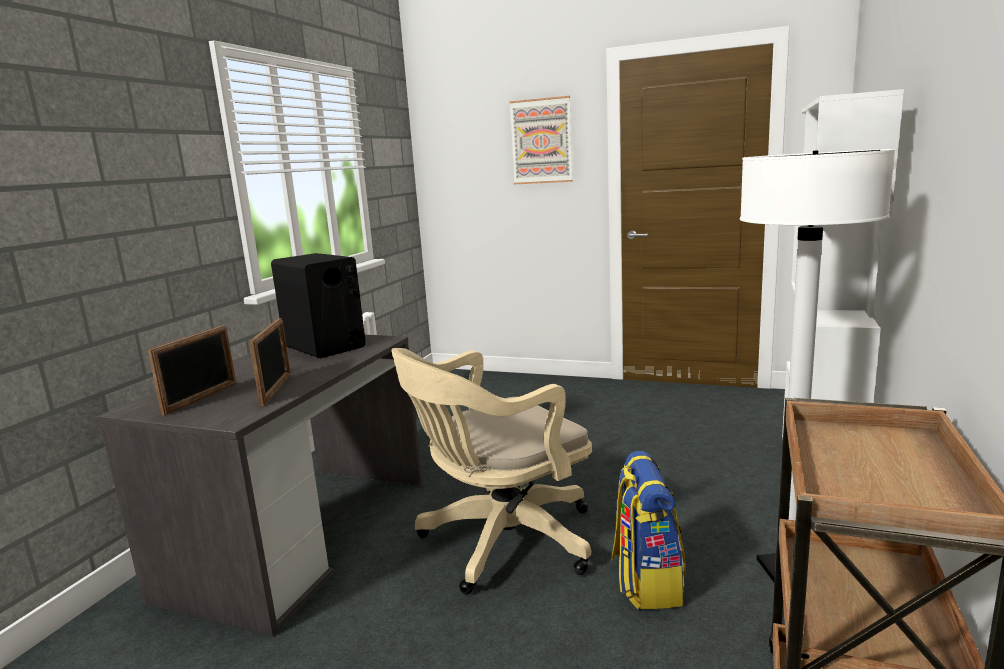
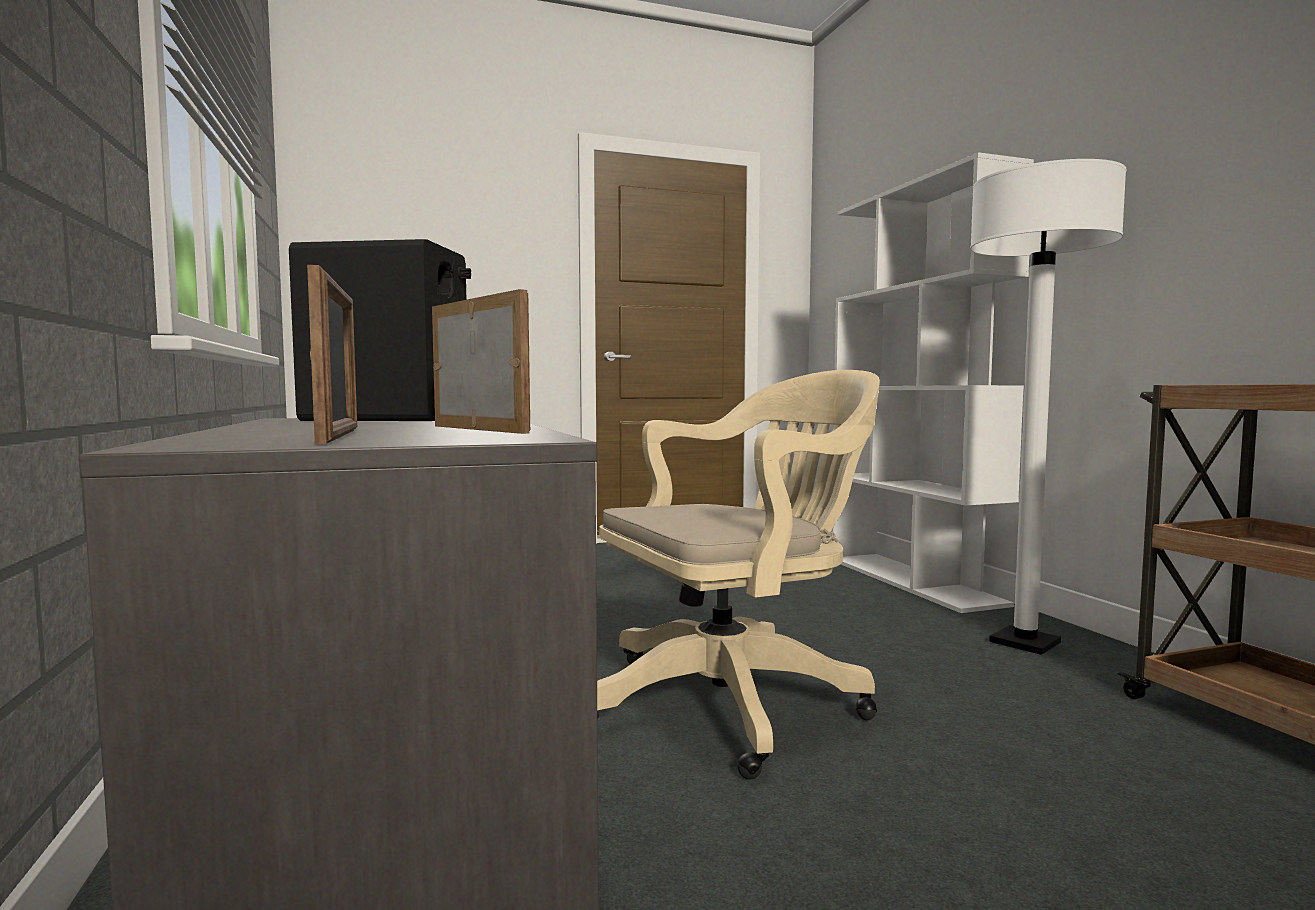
camera: 40 degrees left, 10 degrees down
beige office chair [391,348,592,594] -> beige office chair turned 135 degrees counterclockwise [597,370,880,779]
picture [509,96,573,184] -> none
backpack [611,451,686,609] -> none

